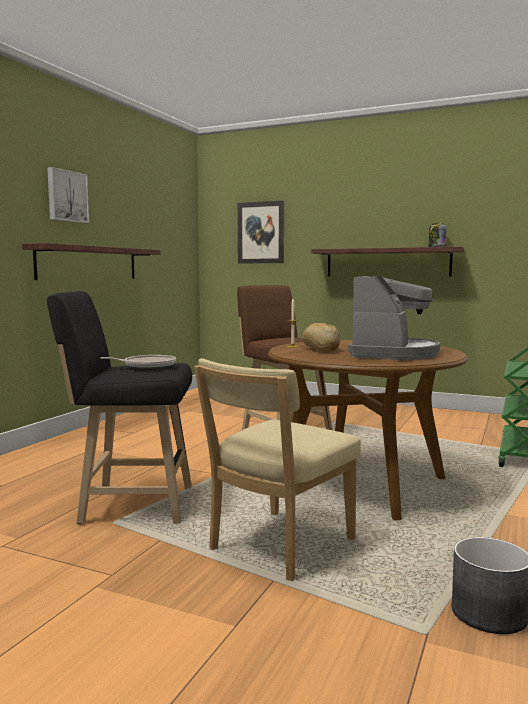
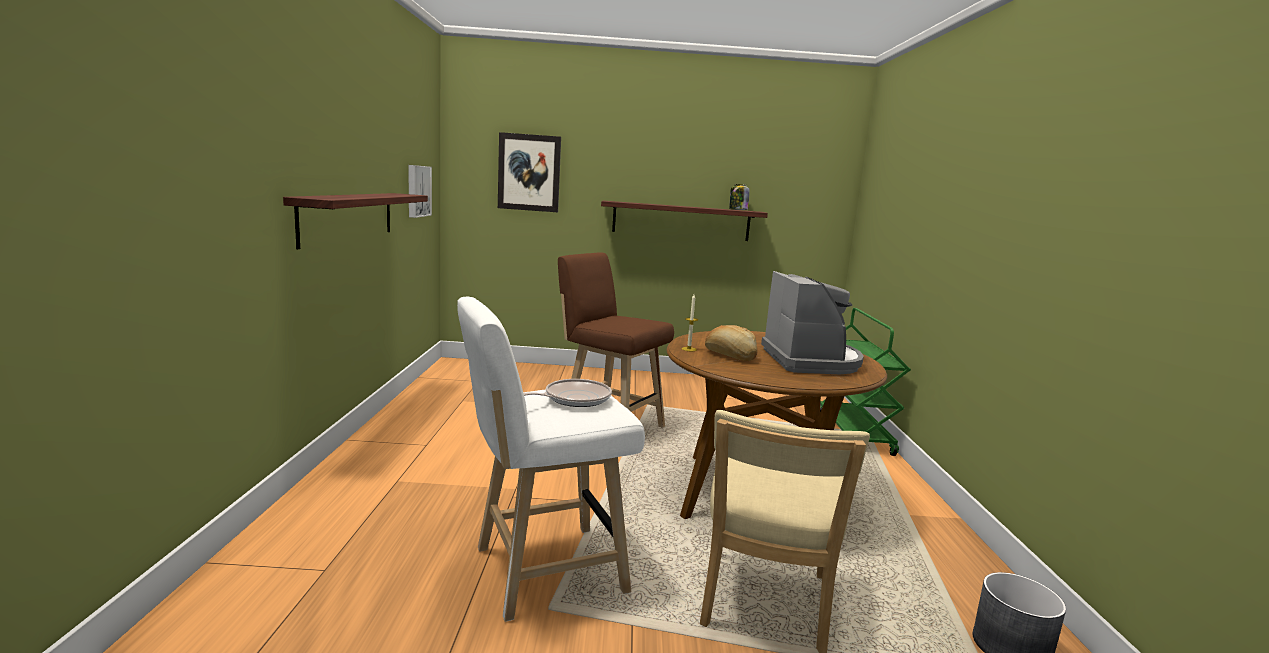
camera: 25 degrees left, 5 degrees up
picture [47,167,89,223] -> picture moved to [408,165,432,218]
black stool [47,291,192,525] -> white stool [457,297,645,622]

